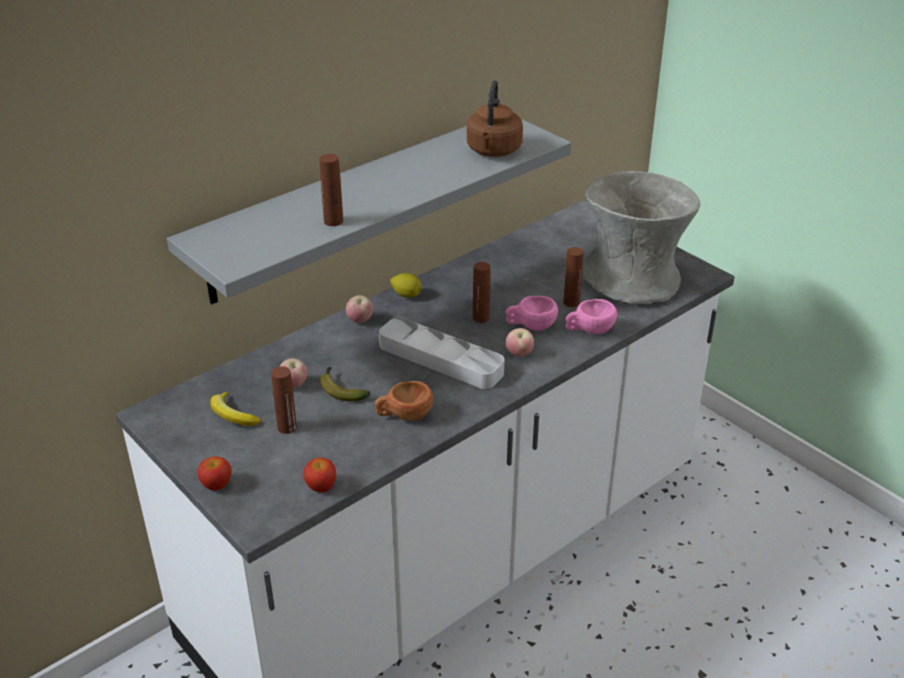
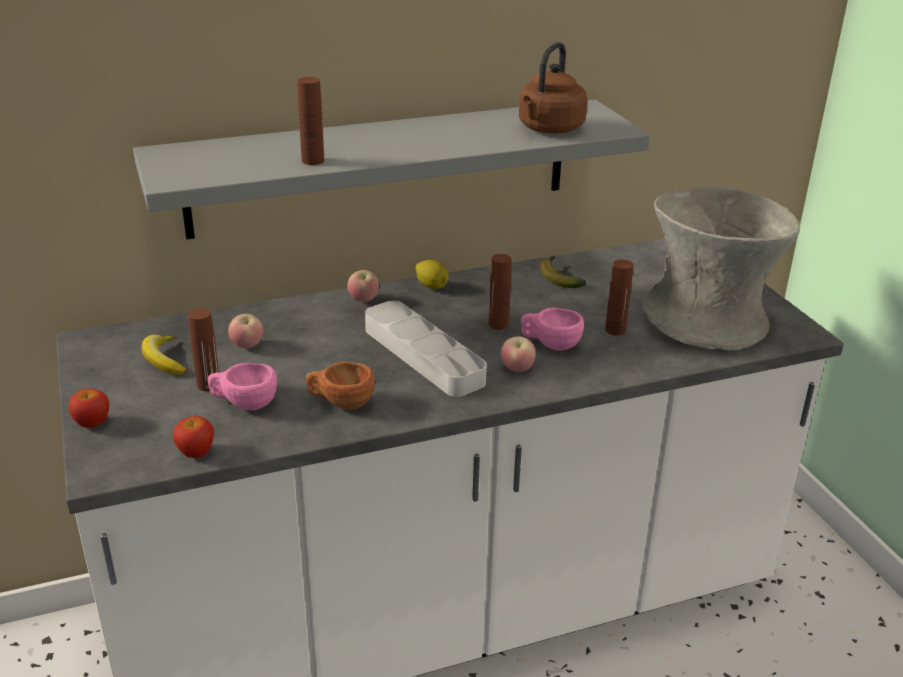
camera: 20 degrees right, 5 degrees down
banana [320,367,370,402] -> banana moved to [540,256,586,288]
pink cup [565,299,617,334] -> pink cup moved to [208,363,277,410]

